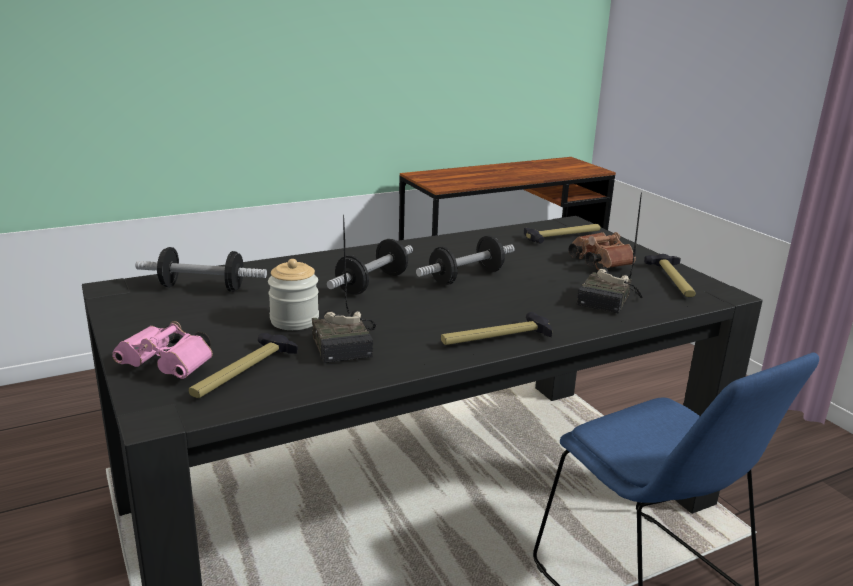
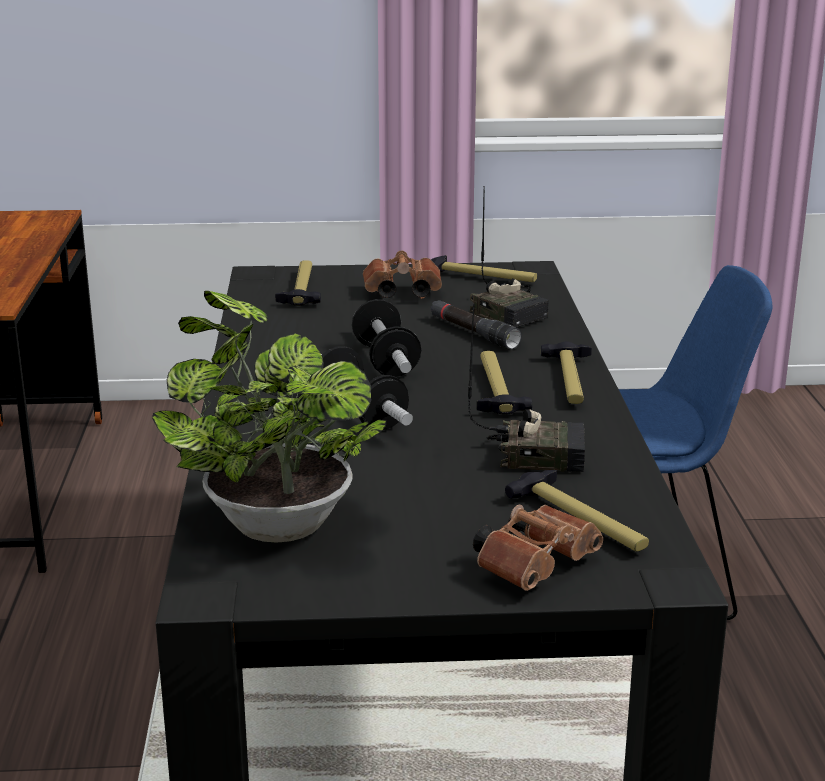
camera: 65 degrees left, 0 degrees up
pink binoculars [112,321,213,379] -> brown binoculars [473,505,603,591]
dumbbell [135,247,267,292] -> potted plant [152,291,386,542]
jar [268,259,319,330] -> none
none -> black flashlight [430,300,522,350]
none -> hammer [476,351,532,415]

